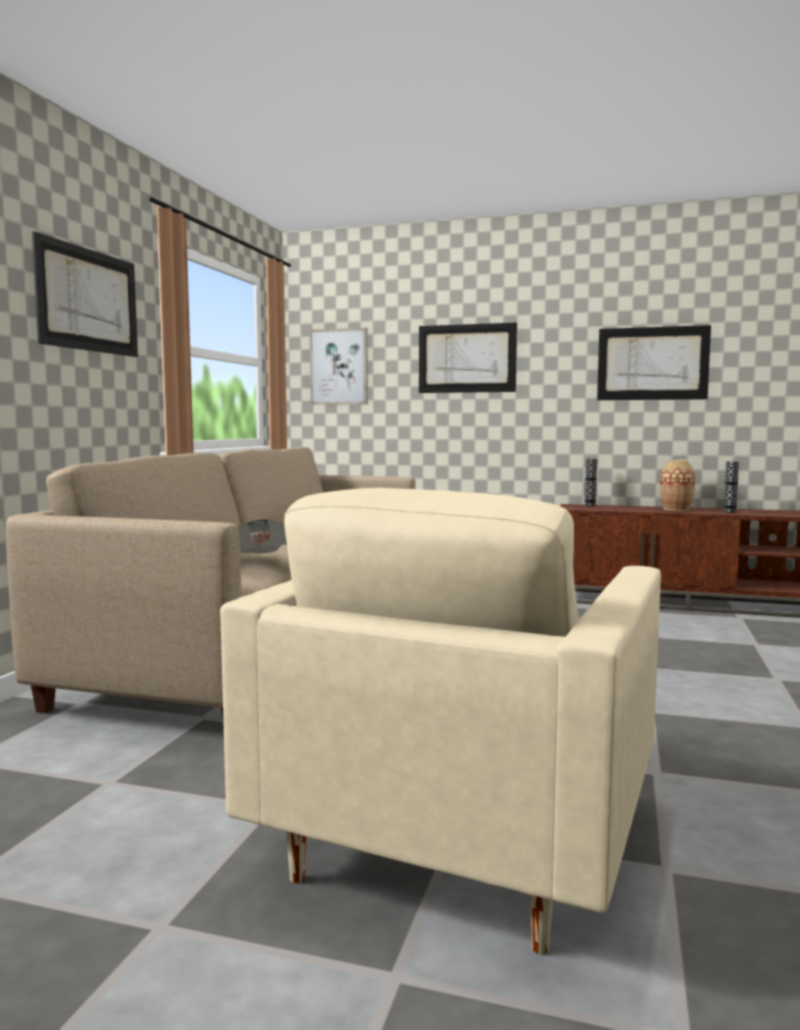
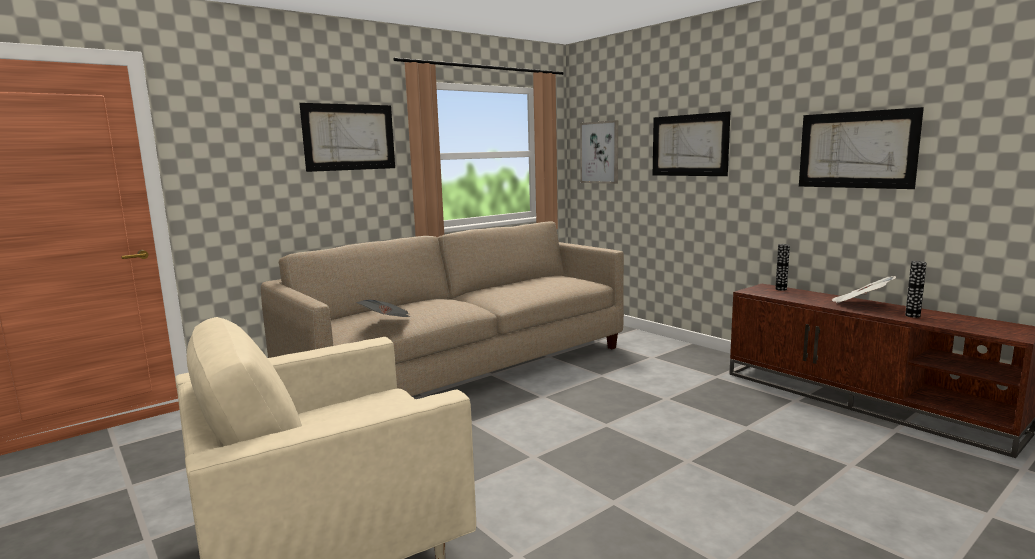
camera: 35 degrees right, 5 degrees up
vase [660,460,695,511] -> newspaper [832,276,896,303]

